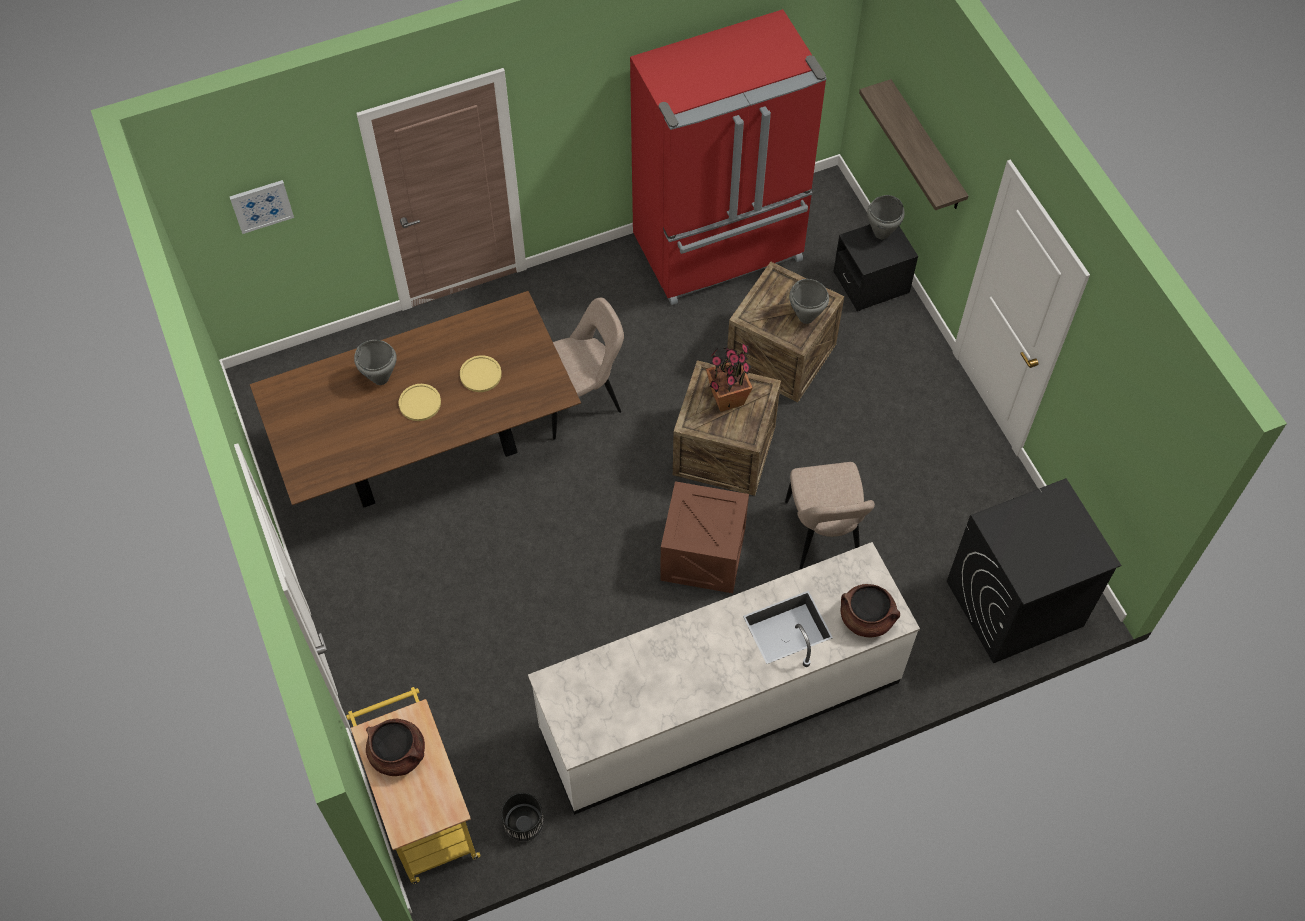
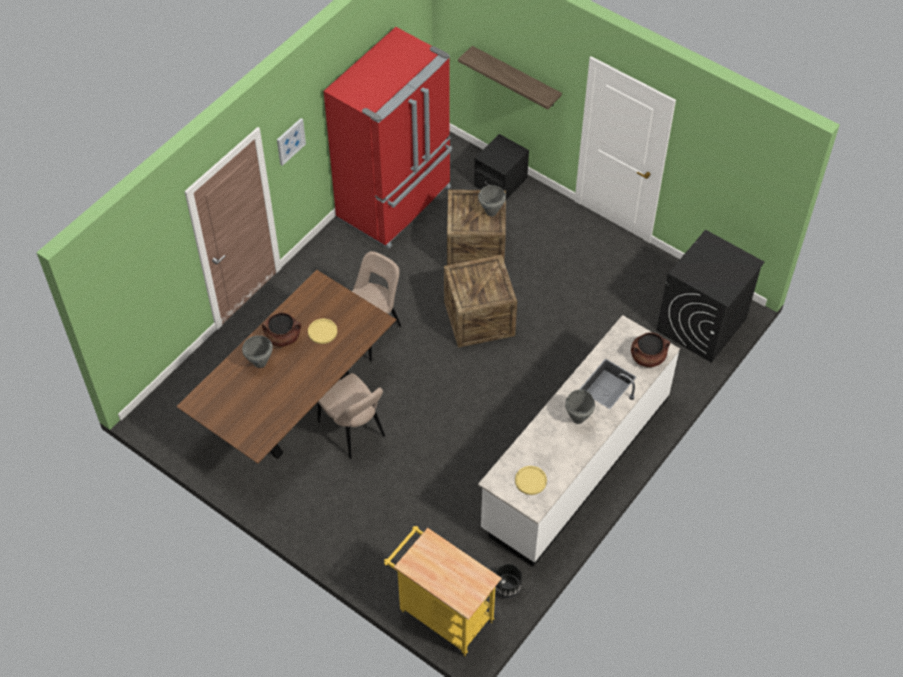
camera: 30 degrees left, 5 degrees down
picture [230,180,294,234] -> picture moved to [277,118,306,166]
brown cooking pot [366,719,425,776] -> brown cooking pot moved to [262,313,301,347]
yellow plate [399,384,441,421] -> yellow plate moved to [515,466,547,495]
crate [660,481,749,593] -> none
potted plant [706,342,752,412] -> none
beige chair [785,462,875,570] -> beige chair moved to [317,373,385,459]
grey cooking pot [867,195,904,239] -> grey cooking pot moved to [565,389,595,424]

